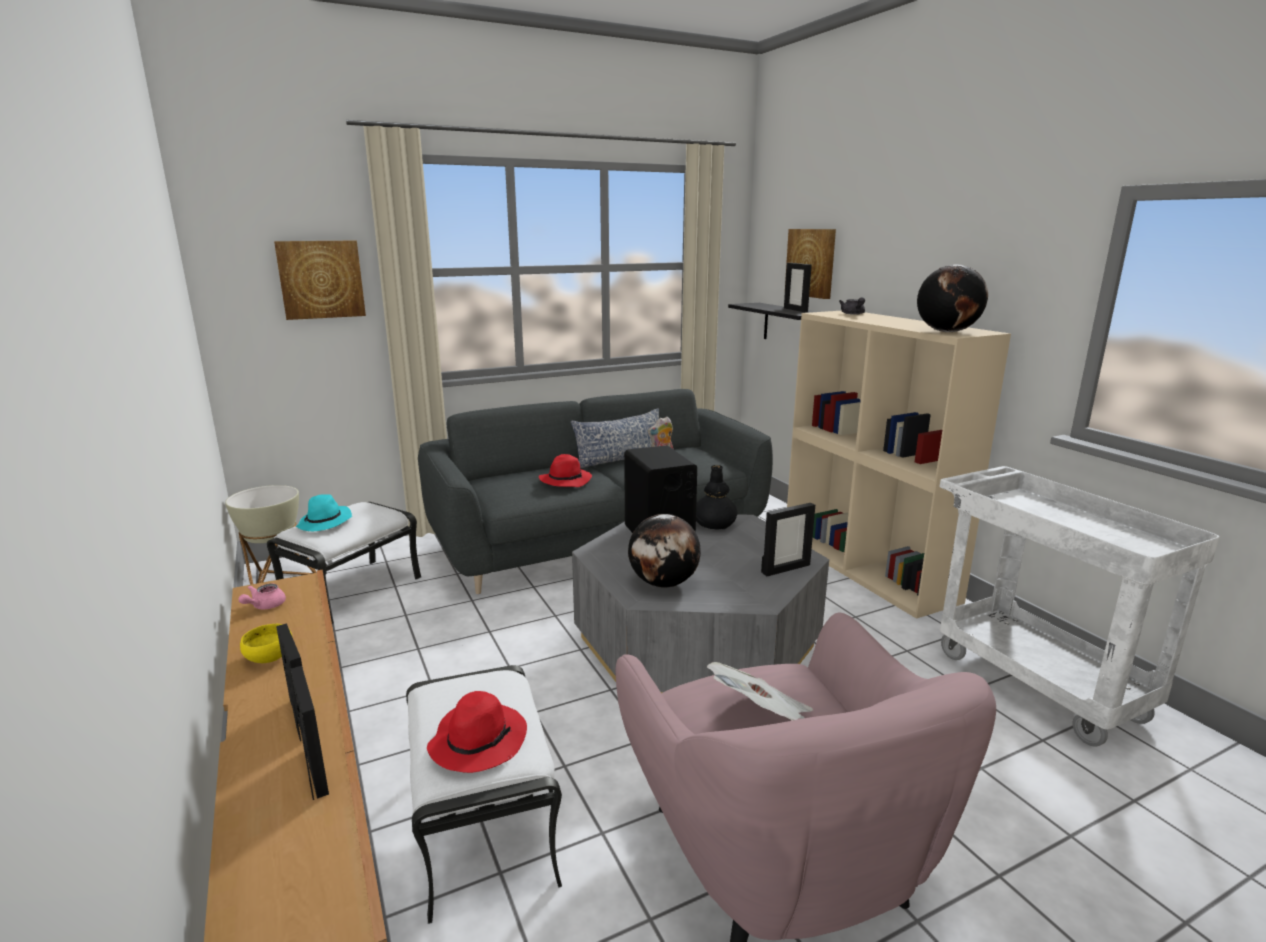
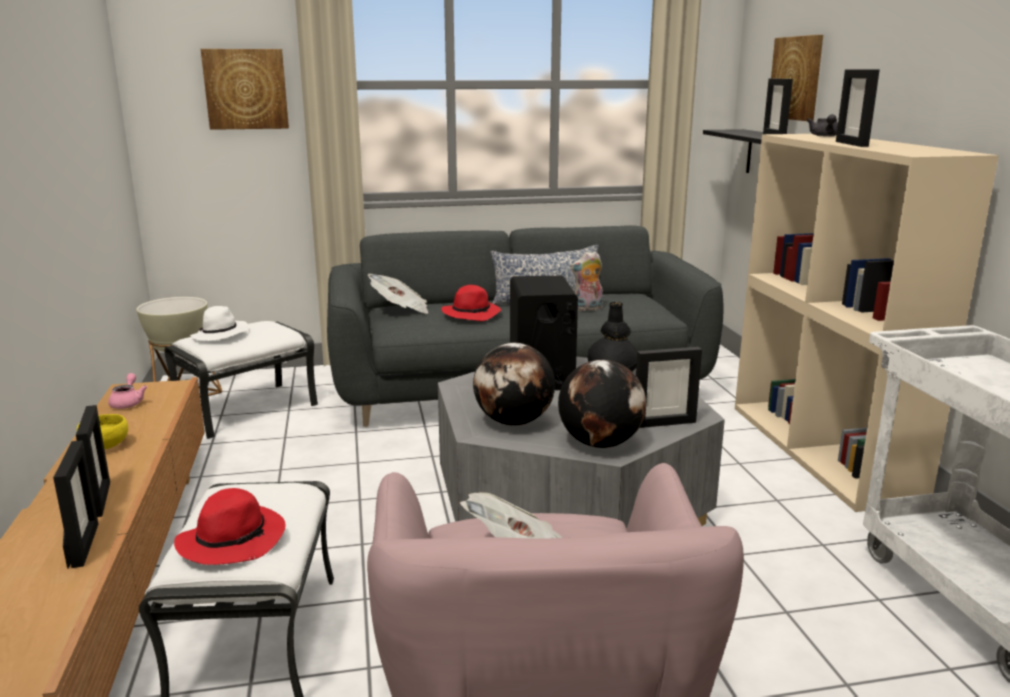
camera: 15 degrees right, 0 degrees up
pink teapot [238,584,286,609] -> pink teapot turned 135 degrees clockwise [108,373,147,409]
turquoise hat [295,494,352,531] -> white hat [190,306,248,341]
globe [917,264,988,332] -> globe moved to [558,360,646,448]
none -> newspaper [368,274,428,314]
none -> picture frame [836,69,880,147]

